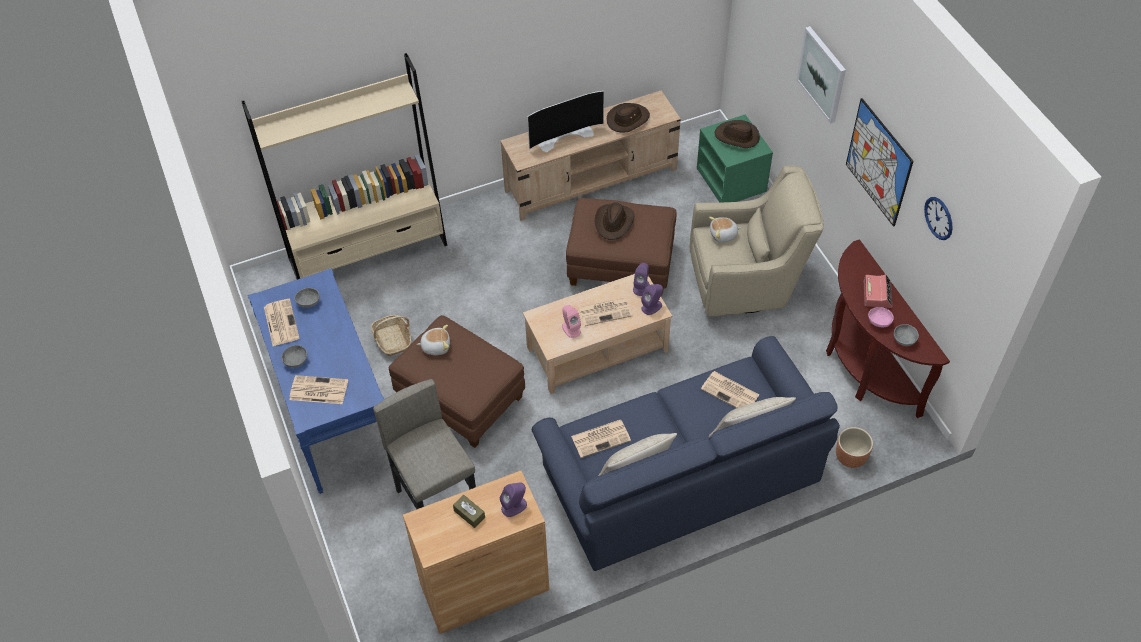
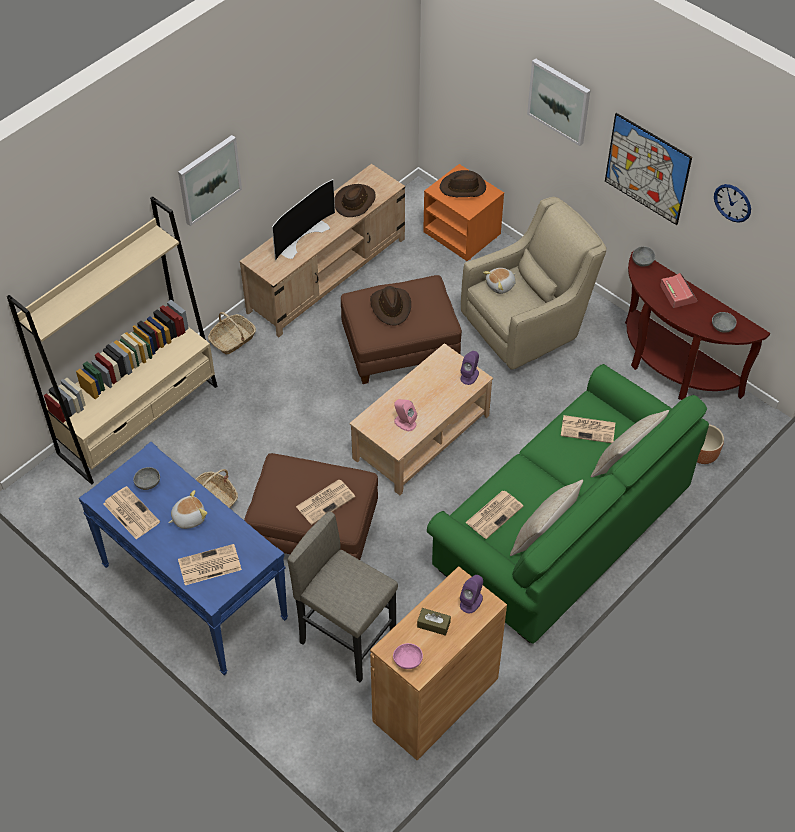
camera: 25 degrees left, 0 degrees up
grey bowl [282,345,307,368] -> grey bowl moved to [632,246,655,267]
plush toy [417,325,450,355] -> plush toy moved to [168,490,208,529]
blue sofa [532,336,840,571] -> green sofa [427,364,709,643]
newspaper [579,297,632,326] -> newspaper moved to [296,480,355,524]
purple speaker [633,263,649,296] -> none
green nightstand [697,114,773,202] -> orange nightstand [423,164,504,261]
pink bowl [868,307,894,327] -> pink bowl moved to [393,643,423,669]
none -> picture [178,135,242,226]
none -> basket [208,312,256,354]

